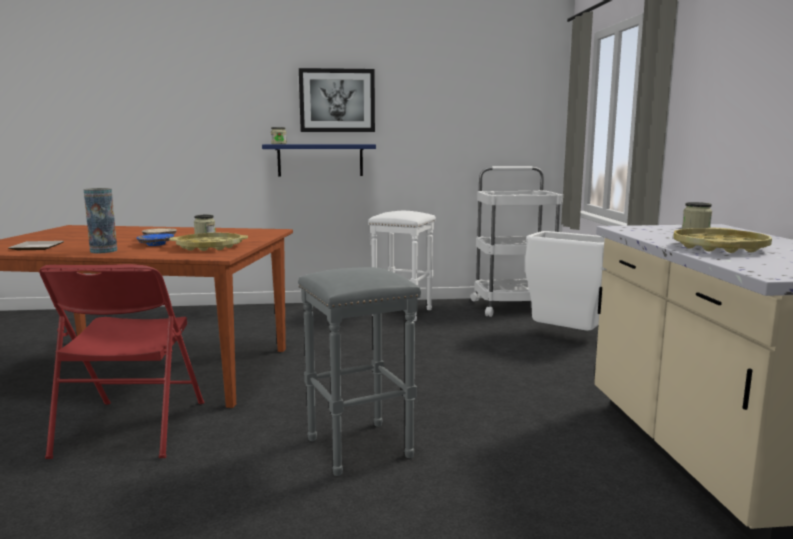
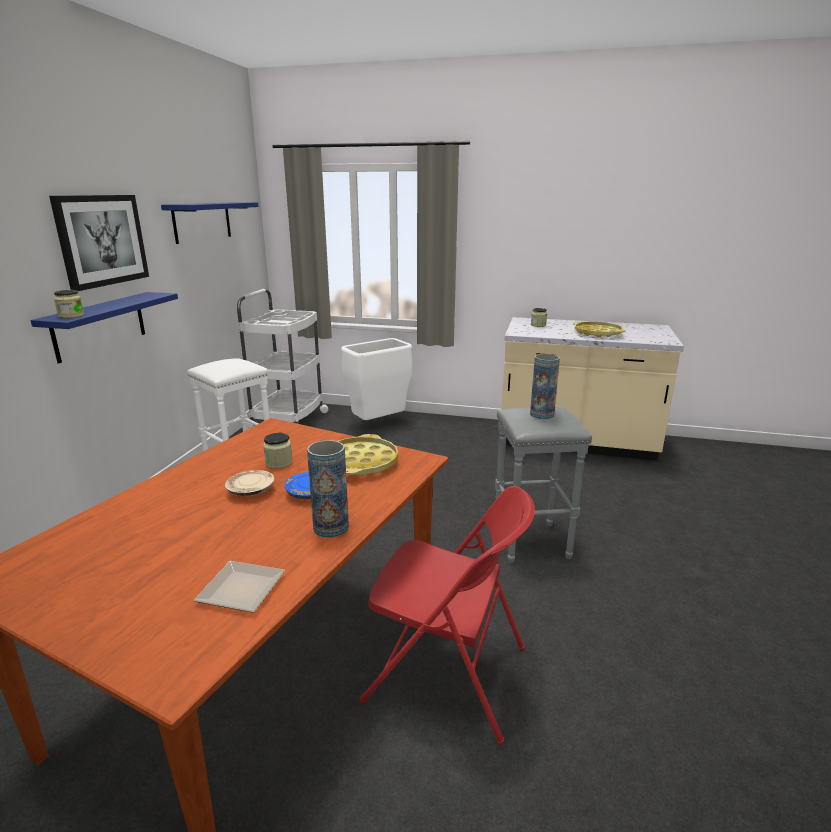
camera: 70 degrees left, 10 degrees up
none -> blue shelf [161,202,259,244]
none -> vase [530,354,560,419]

